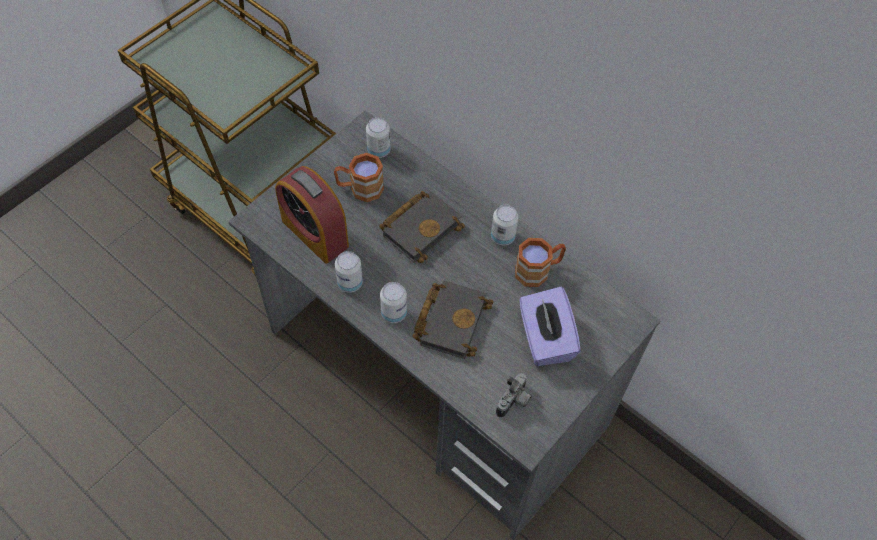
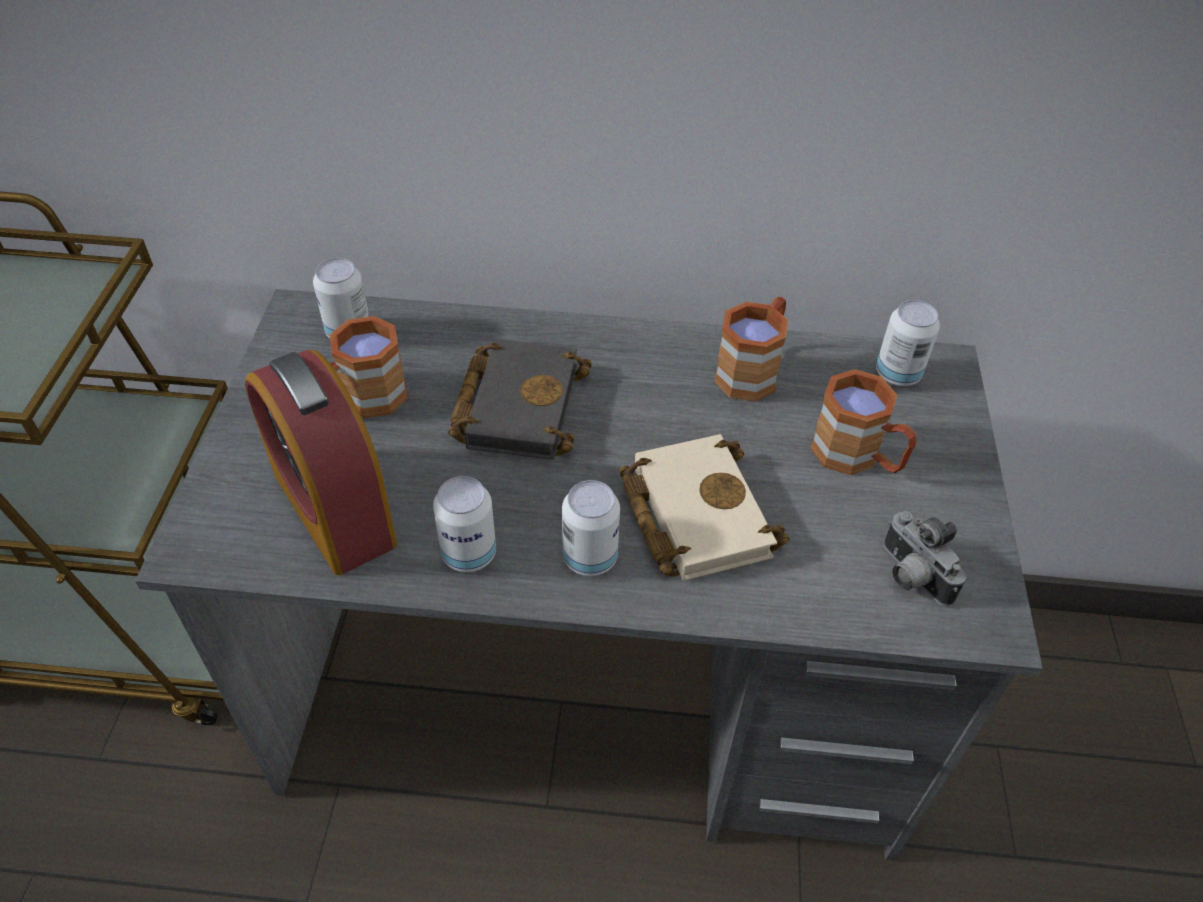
camera: 35 degrees left, 10 degrees down
alarm clock [275,166,349,263] -> alarm clock turned 45 degrees clockwise [245,350,397,575]
black book [412,281,494,359] -> beige book [619,434,789,581]
can [491,204,519,245] -> can moved to [876,300,940,386]
camera [496,373,532,418] -> camera turned 150 degrees clockwise [884,511,966,606]
purple tissue box [519,287,581,366] -> brown mug [810,369,917,475]

